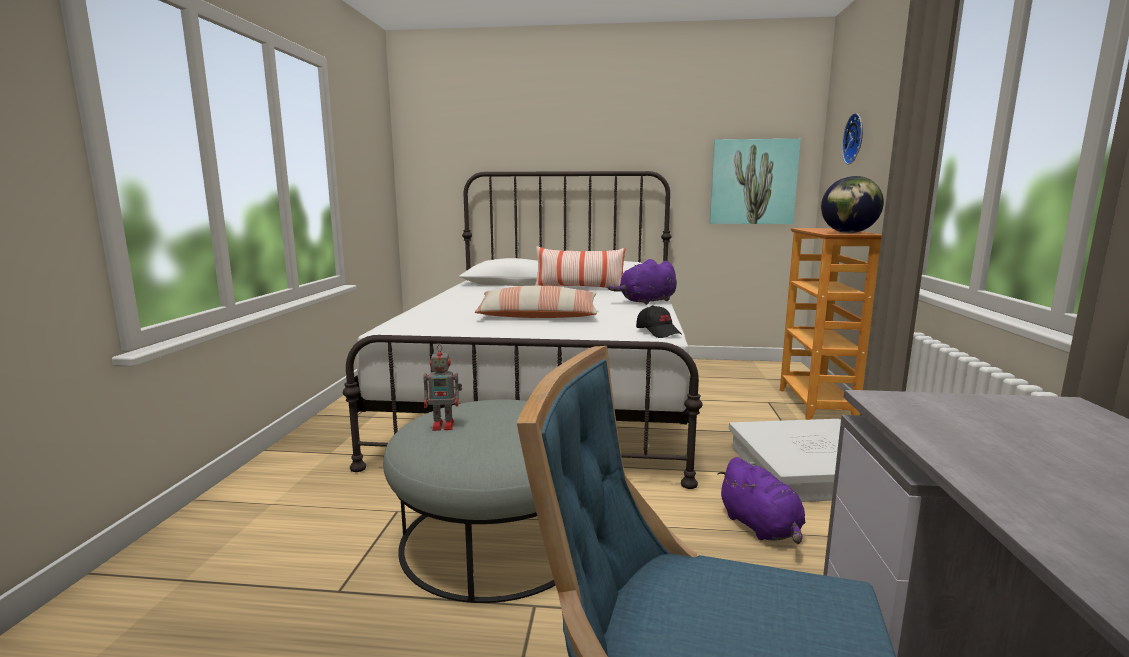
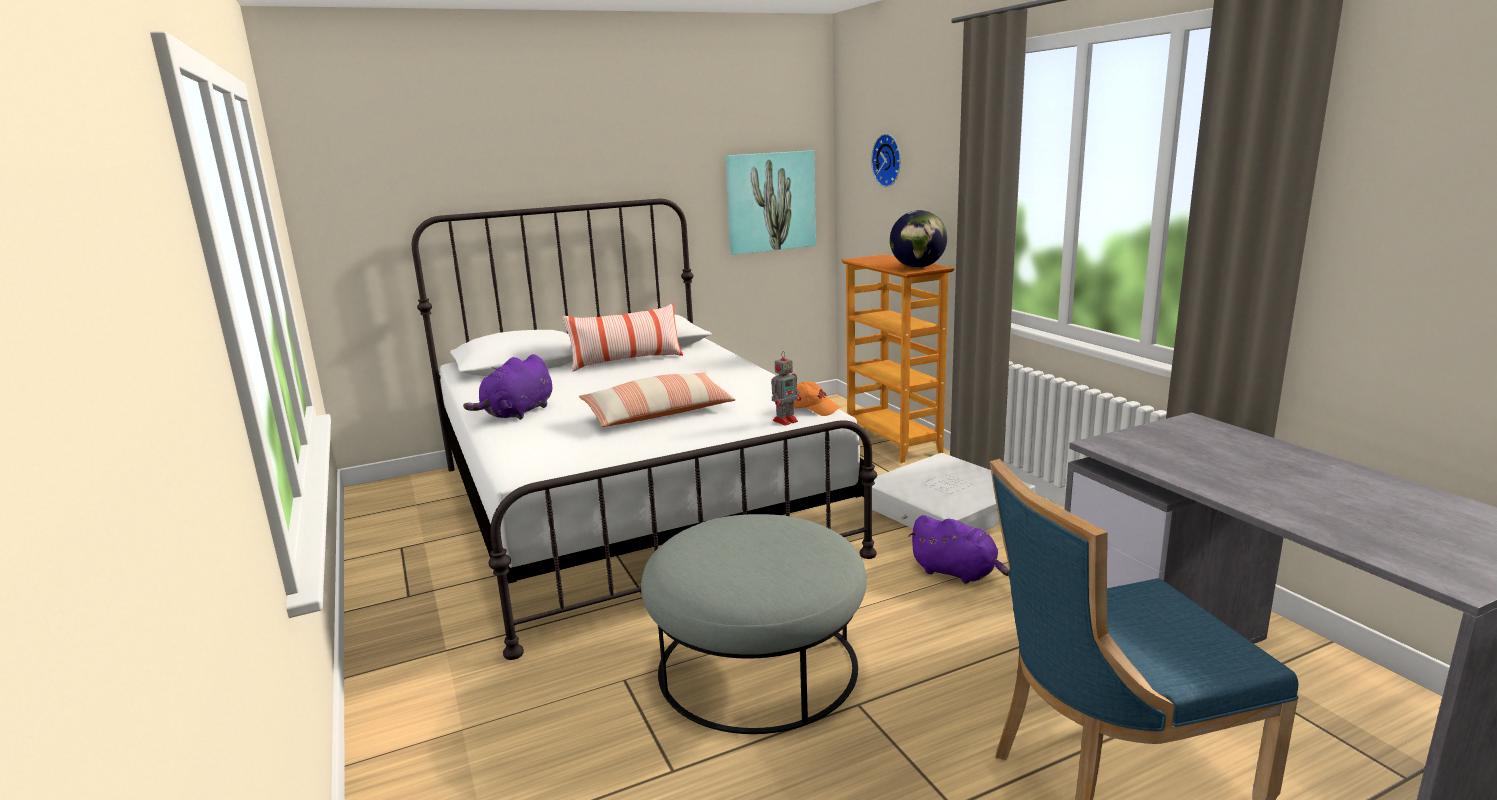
camera: 30 degrees left, 5 degrees up
toy robot [423,345,462,431] -> toy robot moved to [771,351,801,426]
purple plush toy [607,259,677,305] -> purple plush toy moved to [463,354,552,420]
black cap [636,305,681,338] -> orange cap [794,381,840,416]

